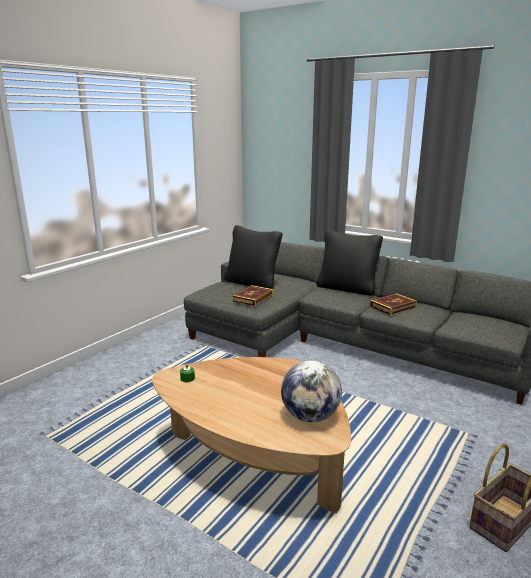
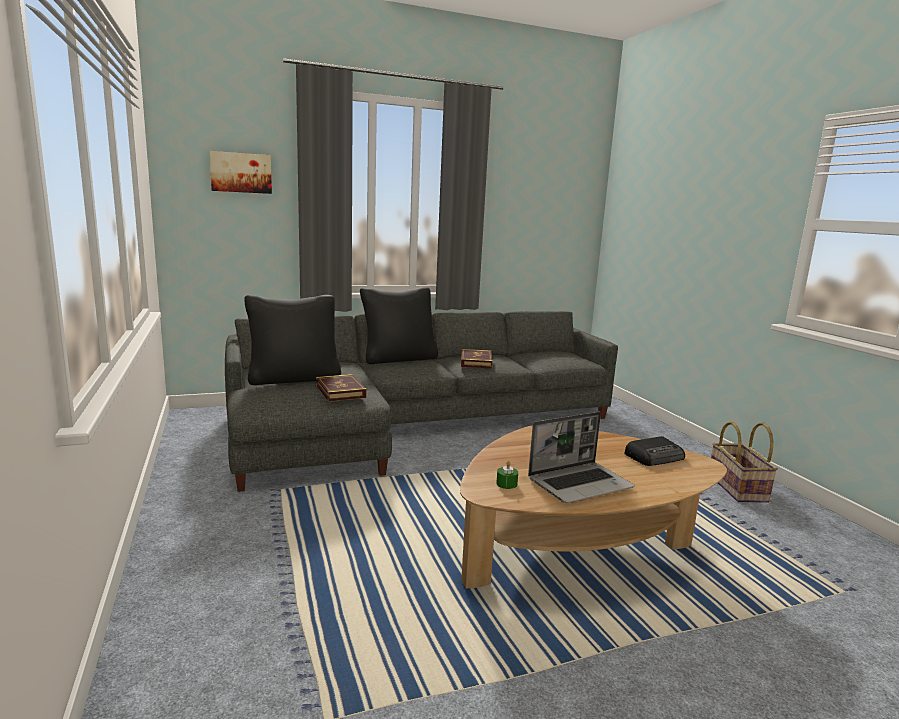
camera: 55 degrees left, 5 degrees down
globe [281,361,342,422] -> radio [624,436,685,466]
none -> picture [210,151,272,194]
none -> laptop [528,412,635,503]

